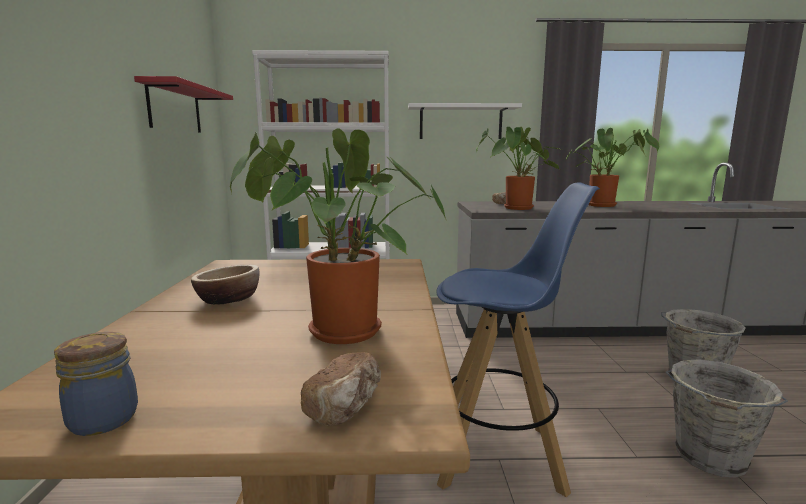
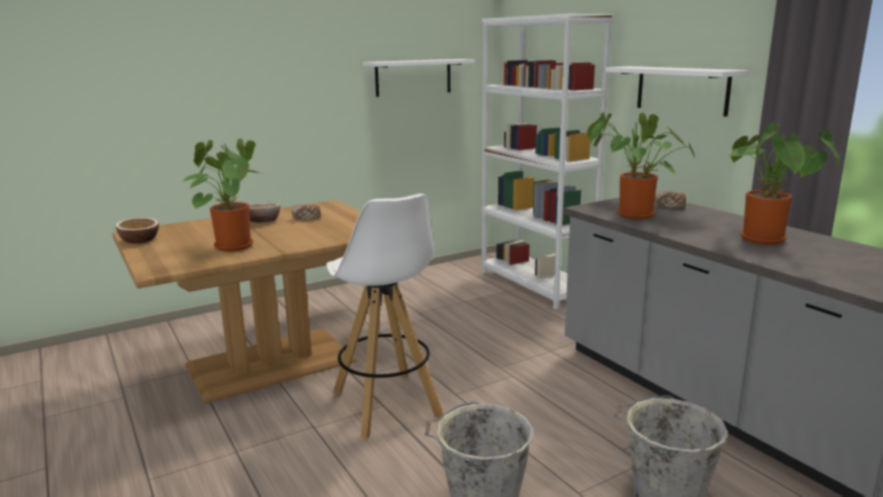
camera: 60 degrees right, 5 degrees up
jar [54,332,138,436] -> bowl [116,217,159,244]
red shelf [134,76,233,133] -> white shelf [363,59,475,97]
bread [301,352,381,426] -> bread moved to [292,204,321,220]
blue stool [436,182,600,497] -> white stool [326,194,444,440]

